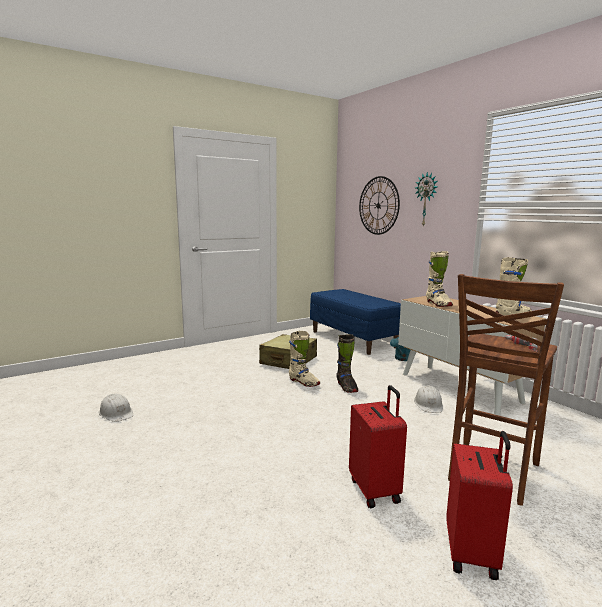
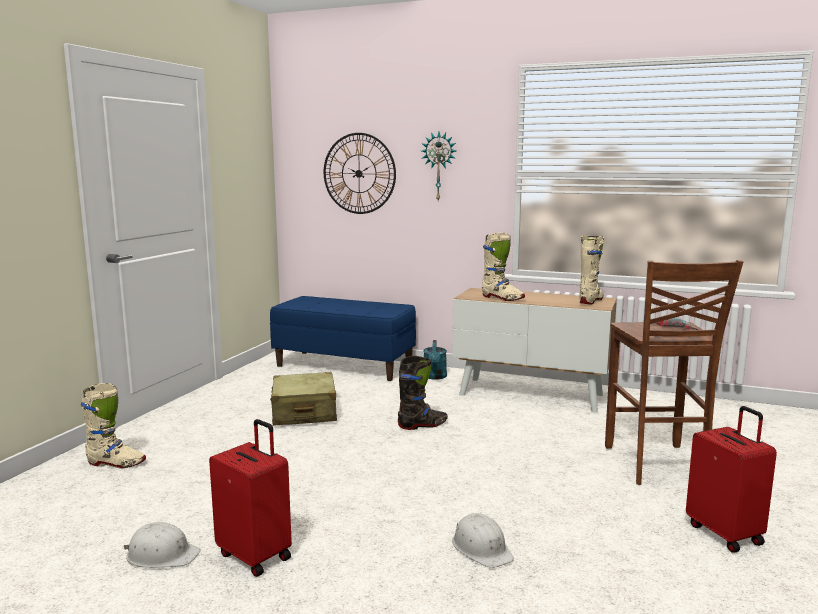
camera: 35 degrees left, 0 degrees up
beige boot [289,331,320,387] -> beige boot moved to [81,383,146,468]
black boot [336,334,358,393] -> black boot turned 60 degrees counterclockwise [398,356,448,430]
red suitcase [349,385,407,508] -> red suitcase moved to [209,419,292,577]
white hard hat [414,385,443,413] -> white hard hat moved to [452,513,514,568]

